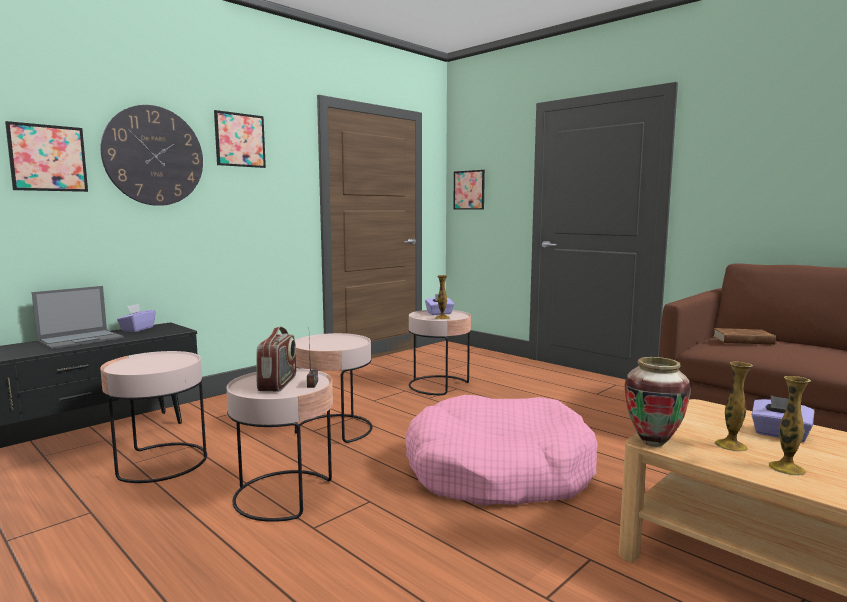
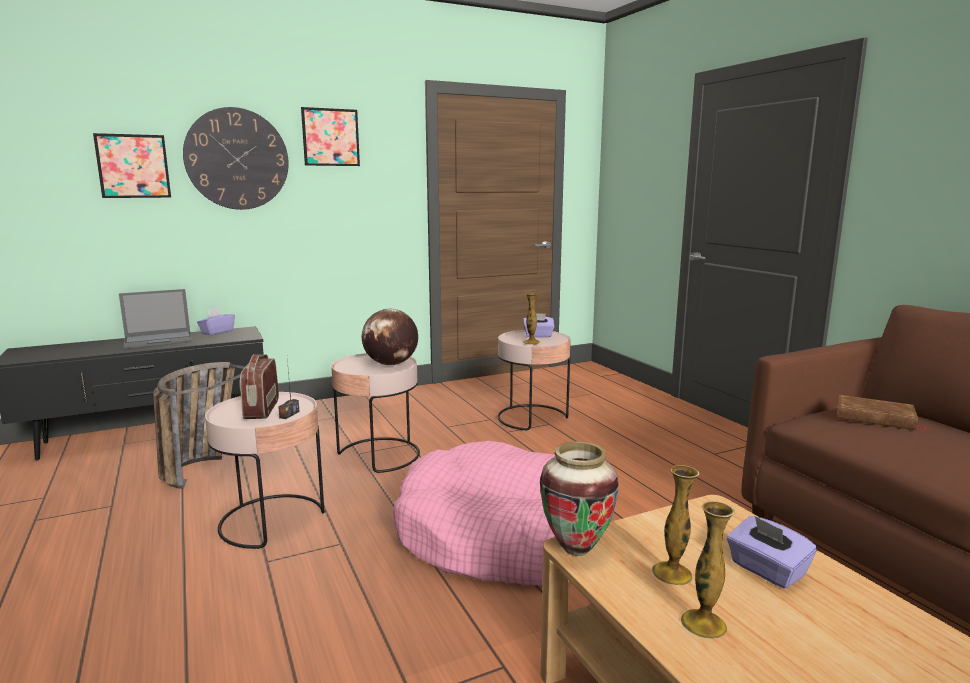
camera: 20 degrees right, 5 degrees up
pink side table [100,351,207,483] -> basket [153,362,245,489]
radio [256,327,297,391] -> radio turned 150 degrees clockwise [239,354,279,419]
picture [453,170,485,210] -> none
none -> globe [362,309,418,365]

